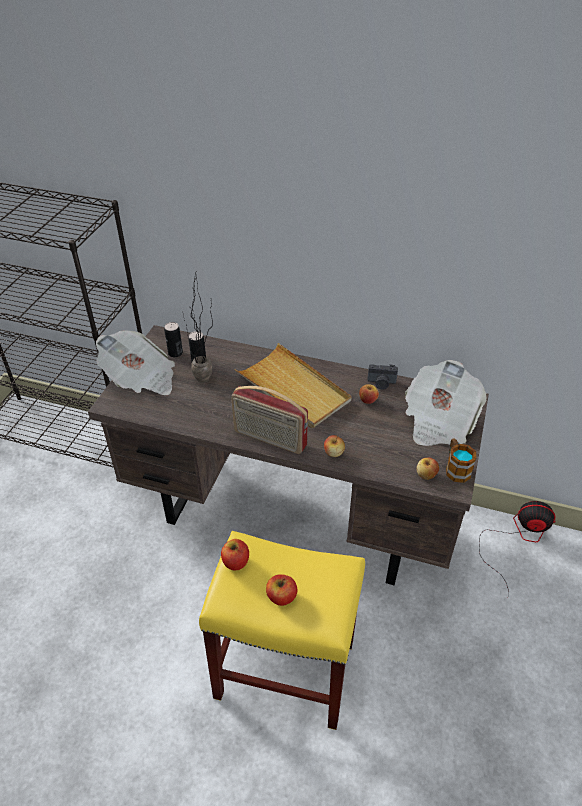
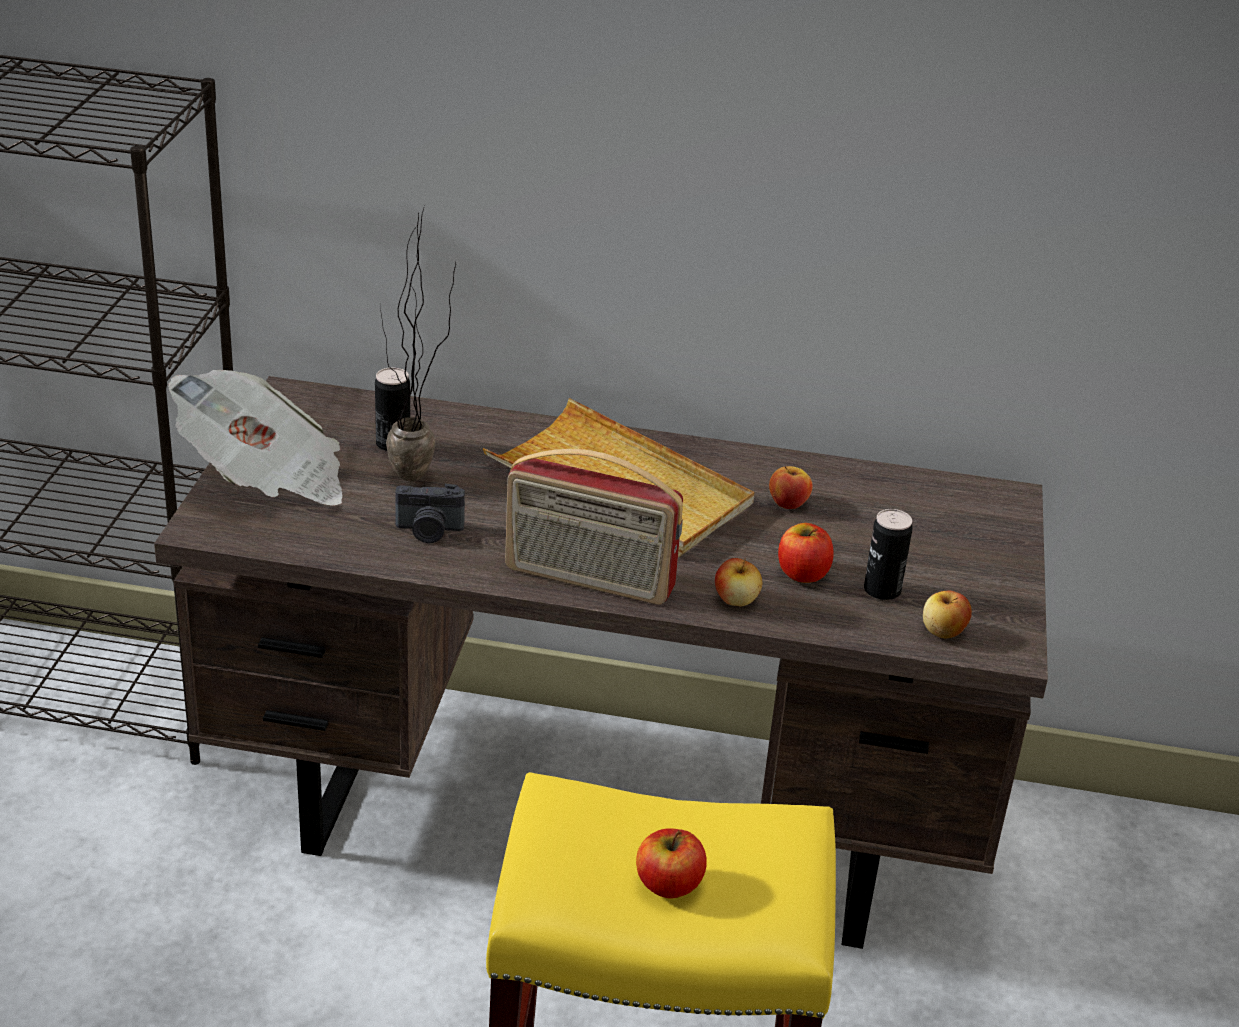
camera: 10 degrees left, 10 degrees down
can [164,322,183,357] -> can moved to [864,509,913,600]
apple [221,539,249,571] -> apple moved to [778,523,834,583]
camera [367,364,398,389] -> camera moved to [395,484,465,543]
newspaper [405,360,487,446] -> none
mug [446,438,476,483] -> none
fan [479,501,556,588] -> none

